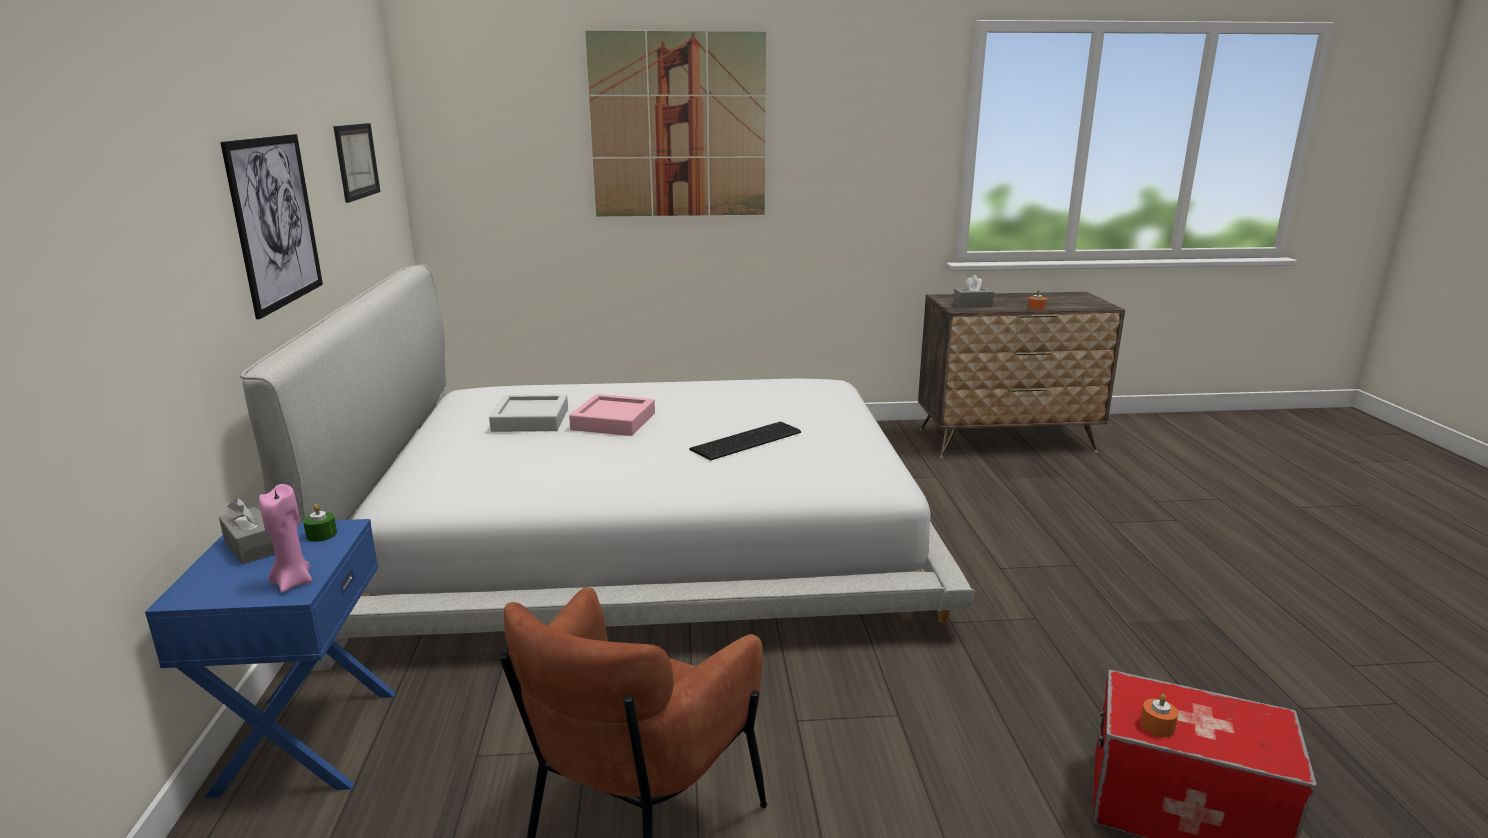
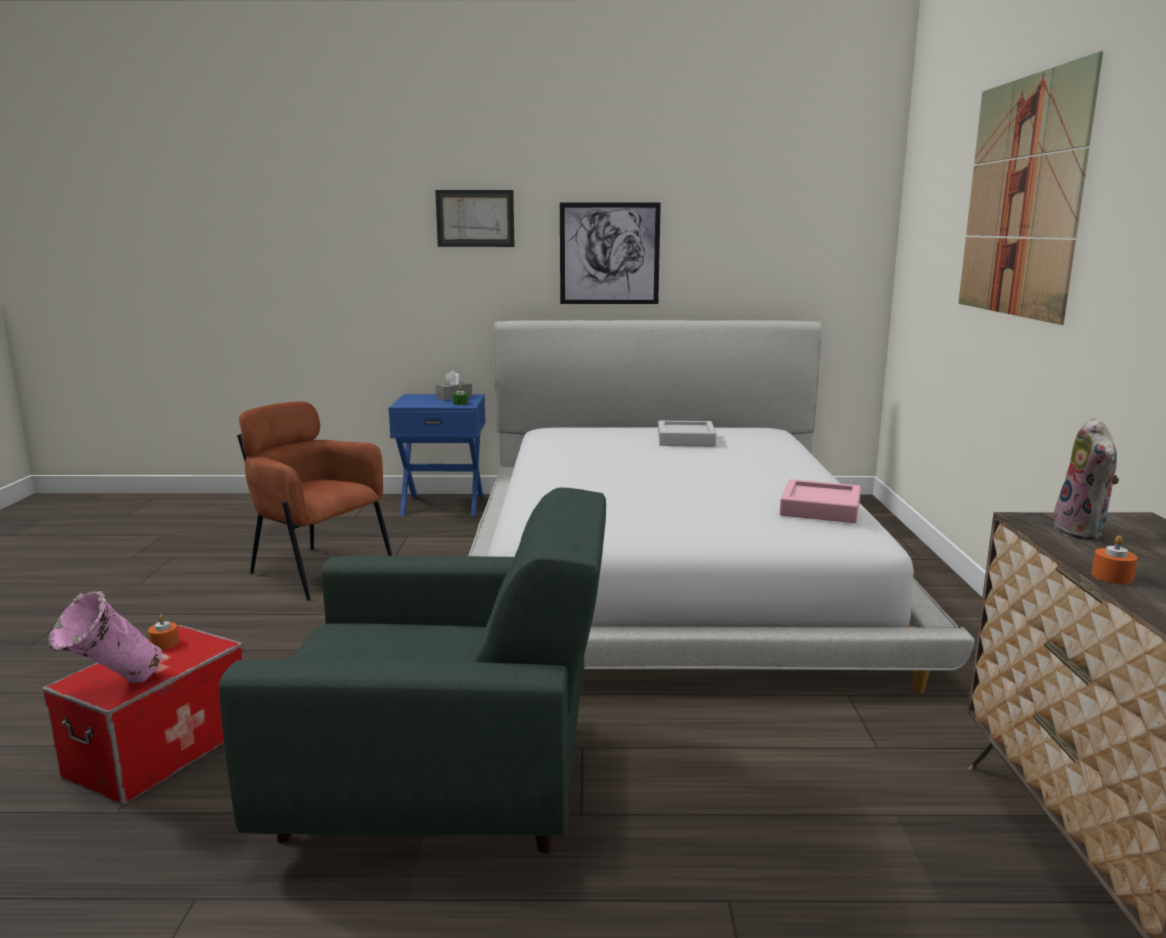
camera: 95 degrees right, 5 degrees down
pink candle [259,484,312,592] -> none
picture [333,123,380,203] -> picture moved to [435,190,515,247]
pink tray [569,394,655,436] -> pink tray moved to [780,479,861,523]
keyboard [689,421,801,461] -> none
grey tissue box [953,275,994,308] -> plush toy [1053,417,1119,540]
none -> pink vase [48,591,162,684]
none -> green armchair [219,488,606,854]

